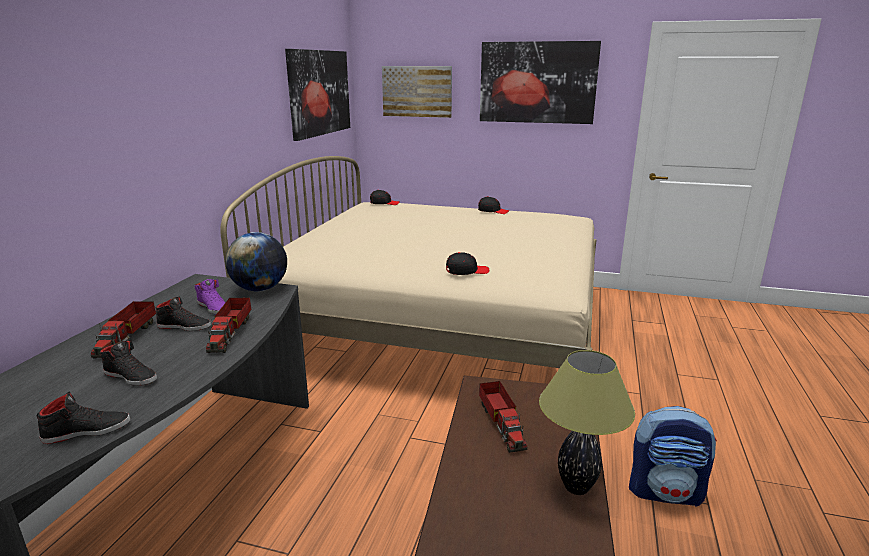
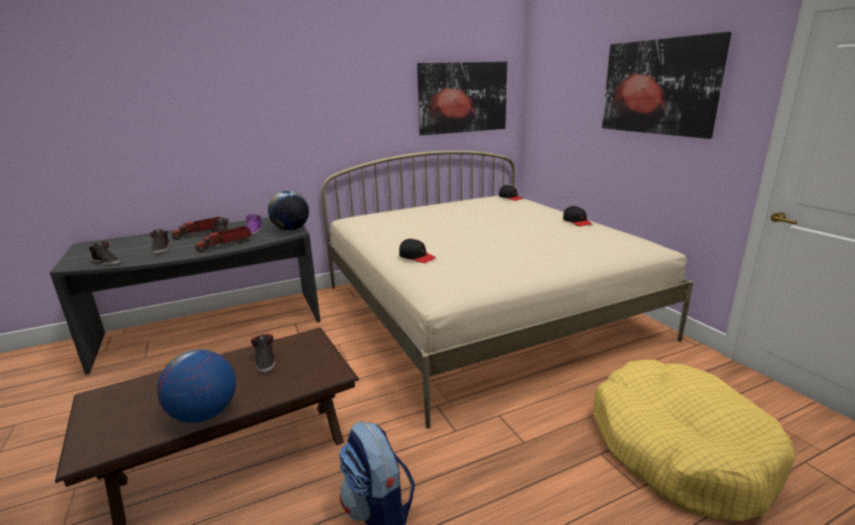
camera: 50 degrees right, 0 degrees up
picture [382,66,452,118] -> none
toy truck [479,381,527,453] -> black shoe [251,334,275,373]
table lamp [539,350,635,495] -> globe [157,349,236,423]
none -> yellow dog bed [594,360,796,521]

